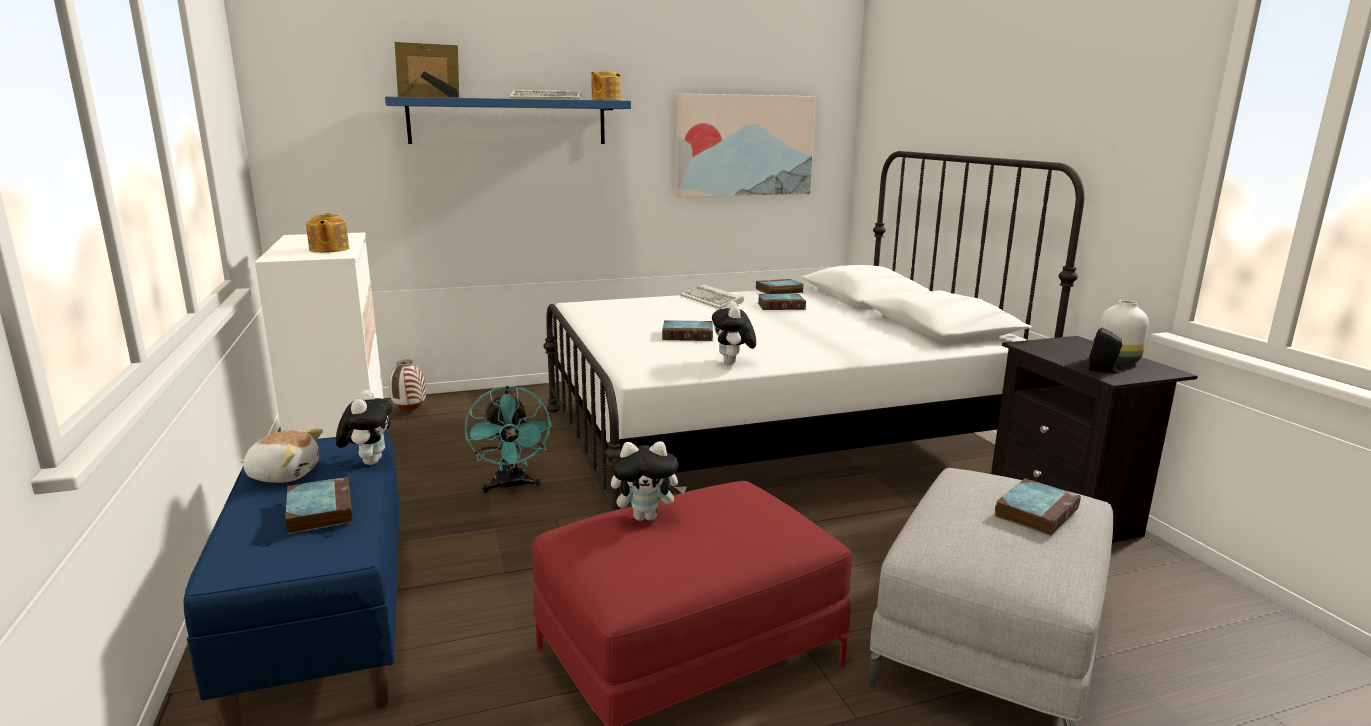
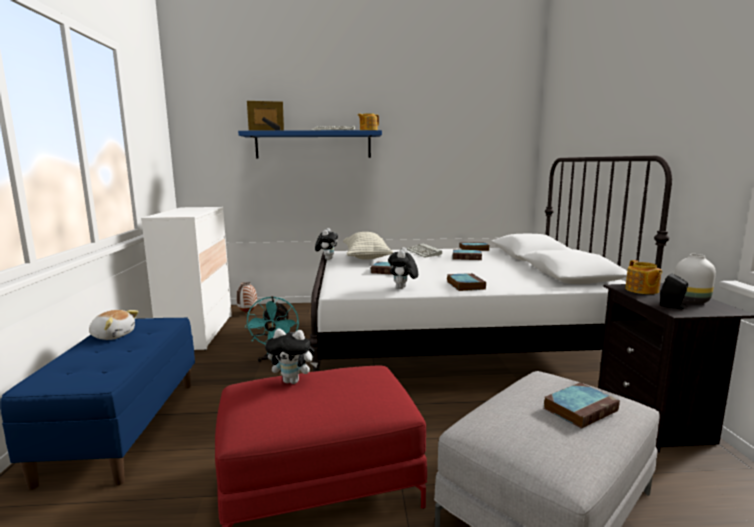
camera: 15 degrees right, 5 degrees down
book [285,477,352,534] -> book moved to [447,273,486,291]
teapot [306,213,349,253] -> teapot moved to [625,260,662,294]
plush toy [336,390,392,465] -> plush toy moved to [315,228,338,260]
picture [675,93,816,197] -> none
none -> pillow [343,232,393,260]

